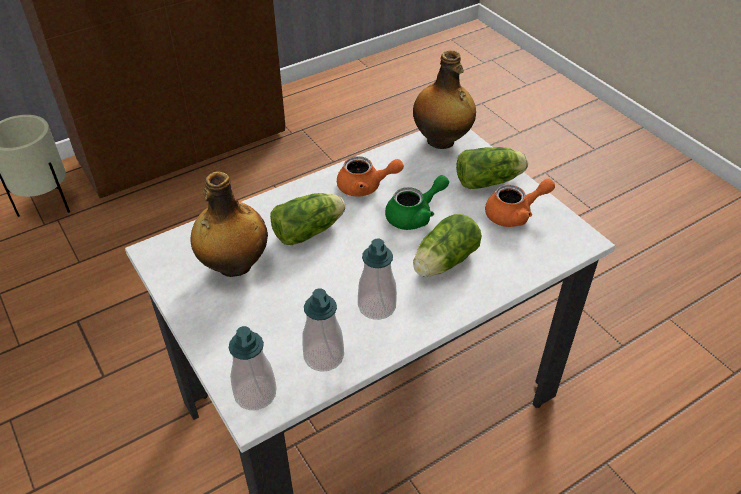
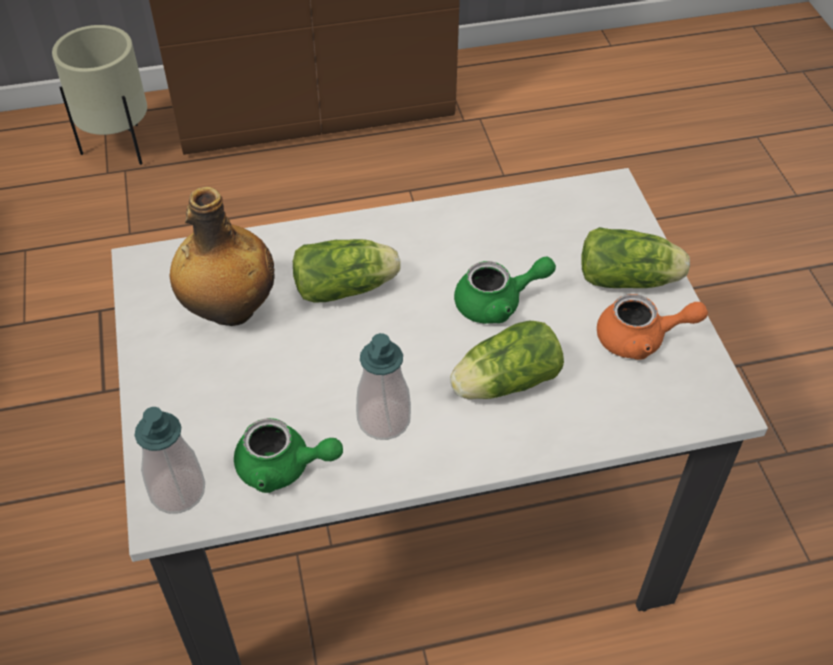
camera: 20 degrees right, 5 degrees up
soap dispenser [302,288,344,372] -> green teapot [234,418,343,493]
orange teapot [337,156,404,197] -> none
bottle [413,50,476,149] -> none

